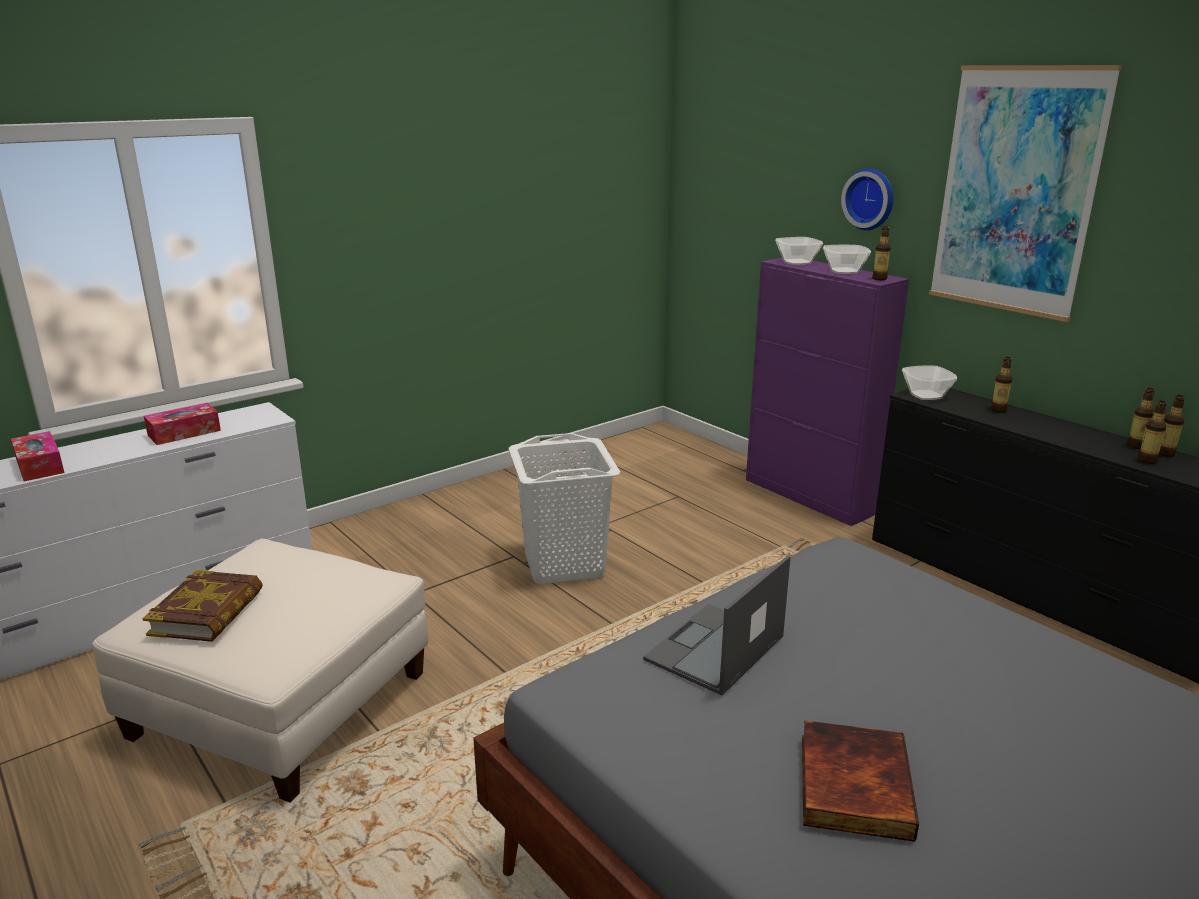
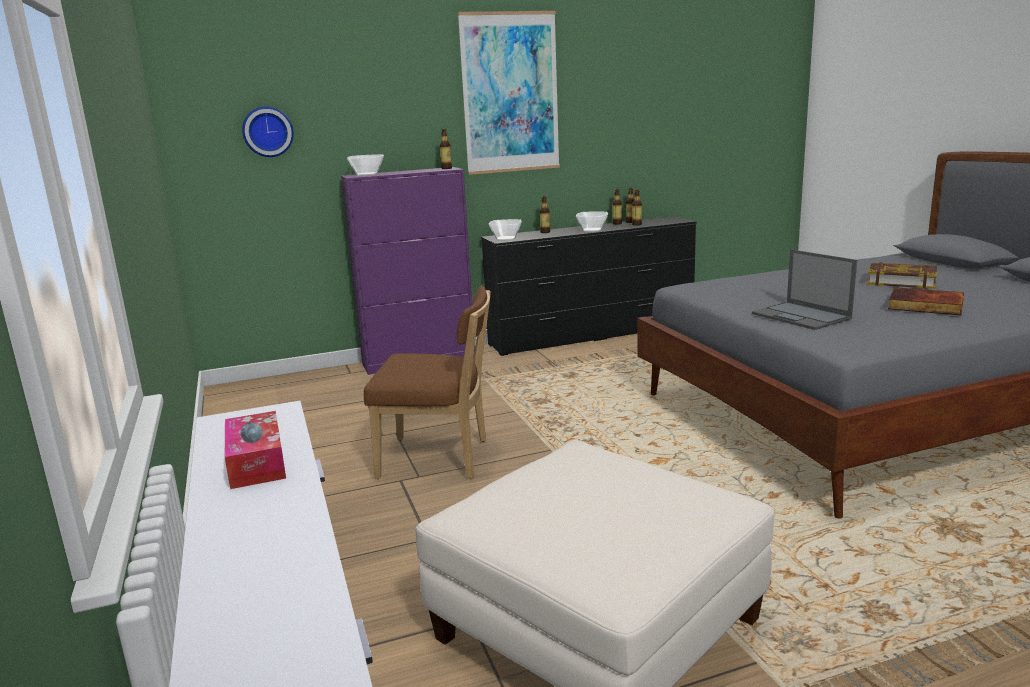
camera: 70 degrees left, 5 degrees down
tissue box [11,431,65,481] -> none
book [142,570,263,642] -> book moved to [867,262,937,289]
white laundry basket [508,433,620,584] -> brown chair [364,285,491,479]
bowl [823,245,871,274] -> bowl moved to [576,212,608,232]
wall clock [841,168,893,230] -> wall clock moved to [242,106,294,157]

